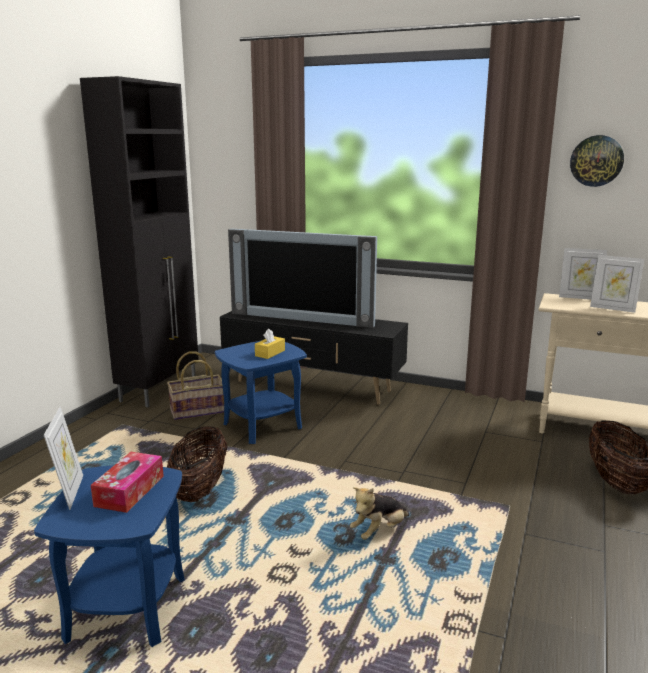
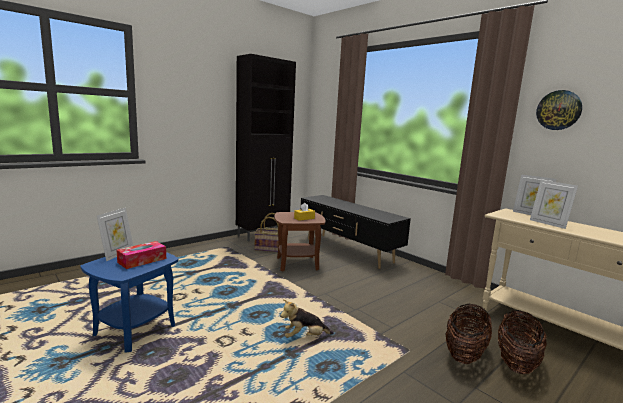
camera: 25 degrees right, 5 degrees down
basket [167,426,227,502] -> basket moved to [445,303,492,364]
blue side table [215,340,307,444] -> brown side table [274,212,326,272]
television [228,229,377,328] -> none

